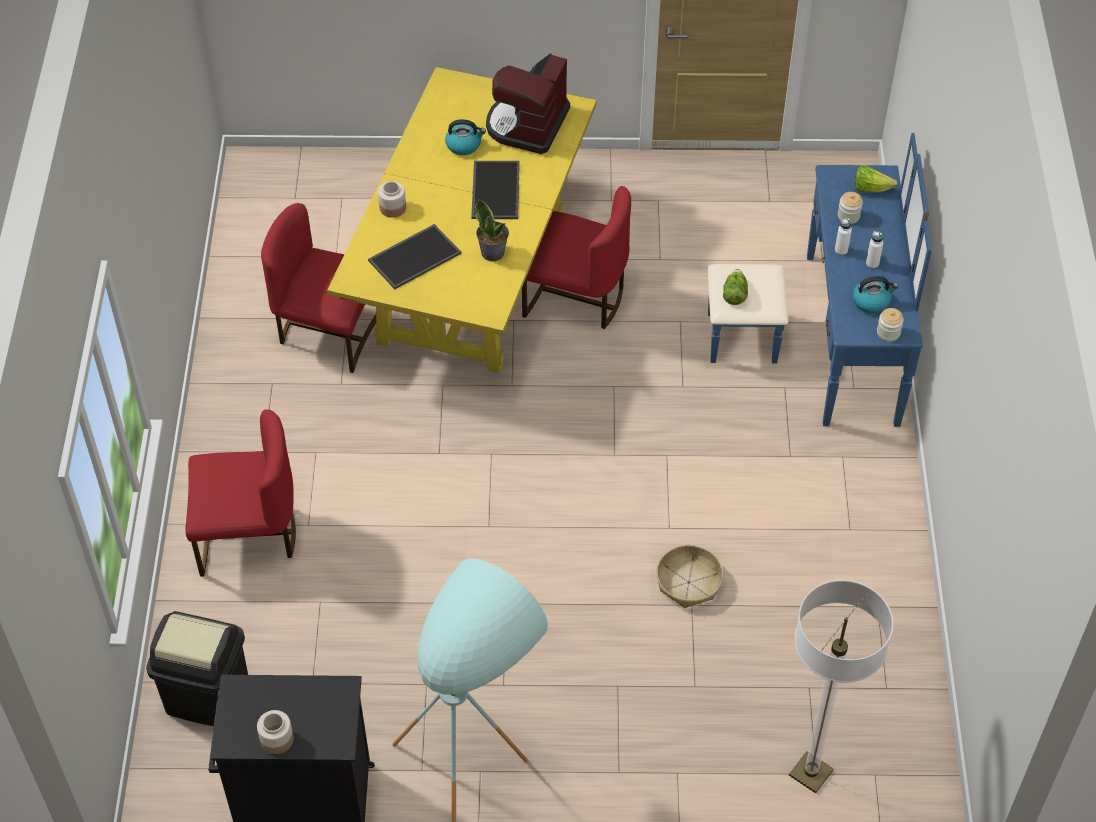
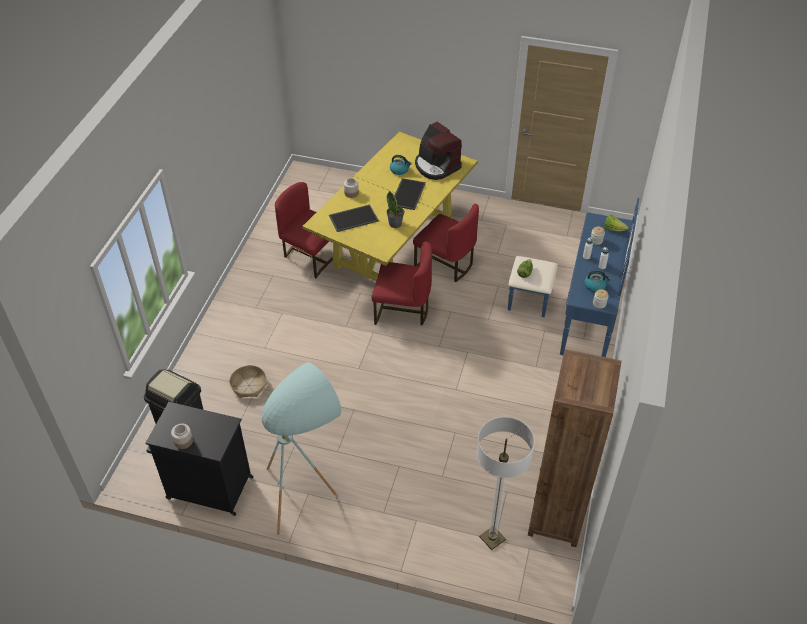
camera: 15 degrees right, 5 degrees down
red chair [185,409,296,577] -> red chair moved to [372,241,432,325]
coffee machine [486,53,570,154] -> coffee machine turned 75 degrees counterclockwise [415,122,462,180]
basket [656,545,723,608] -> basket moved to [229,365,267,398]
none -> brown bookcase [528,349,622,547]

